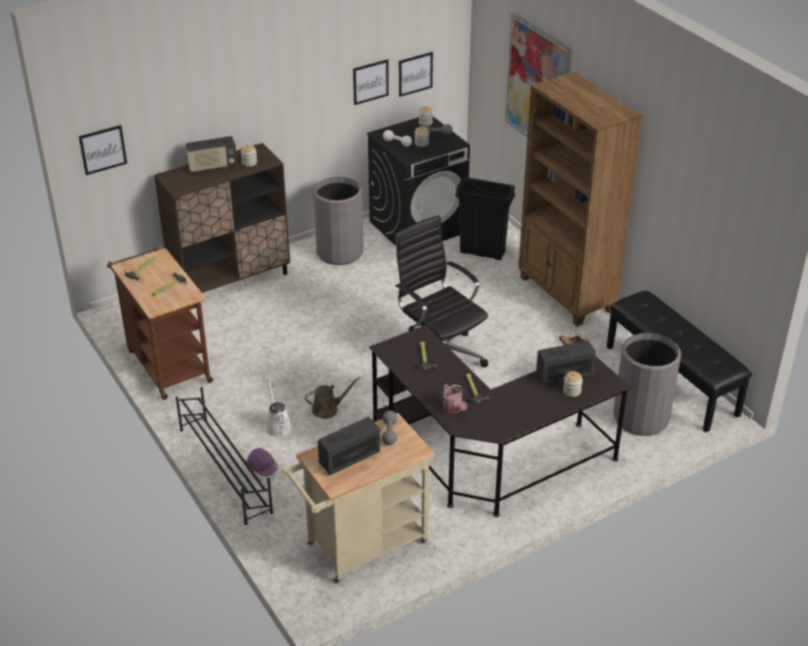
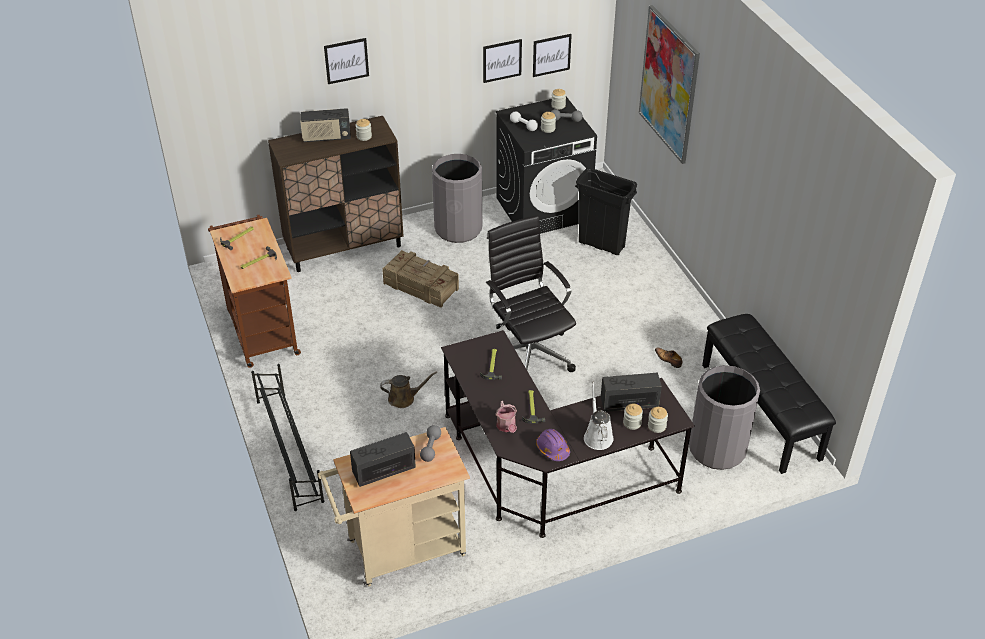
camera: 10 degrees right, 5 degrees up
picture [79,125,127,175] -> picture moved to [324,38,369,84]
purple hard hat [246,448,278,476] -> purple hard hat moved to [536,429,570,461]
white watering can [266,379,292,437] -> white watering can moved to [584,382,614,450]
brown bookcase [518,72,642,327] -> none
none -> crate [382,250,459,308]
none -> jar [648,407,668,433]

